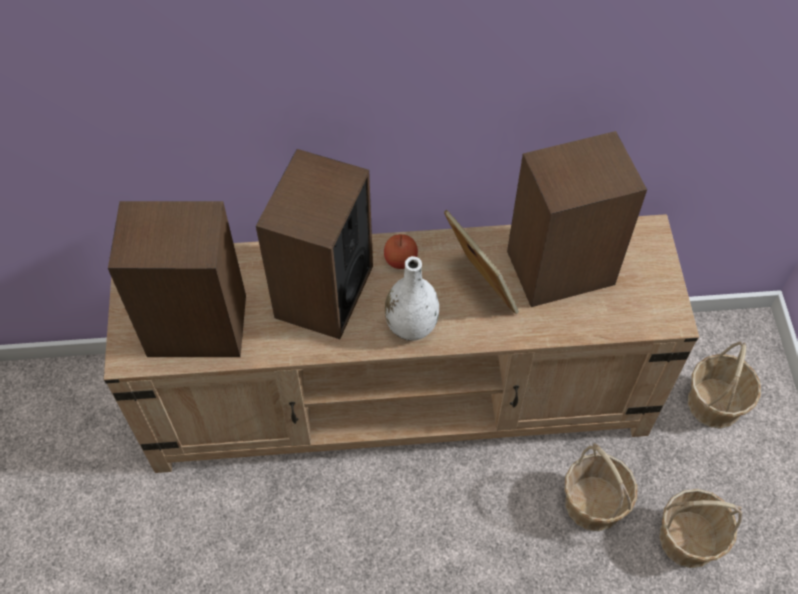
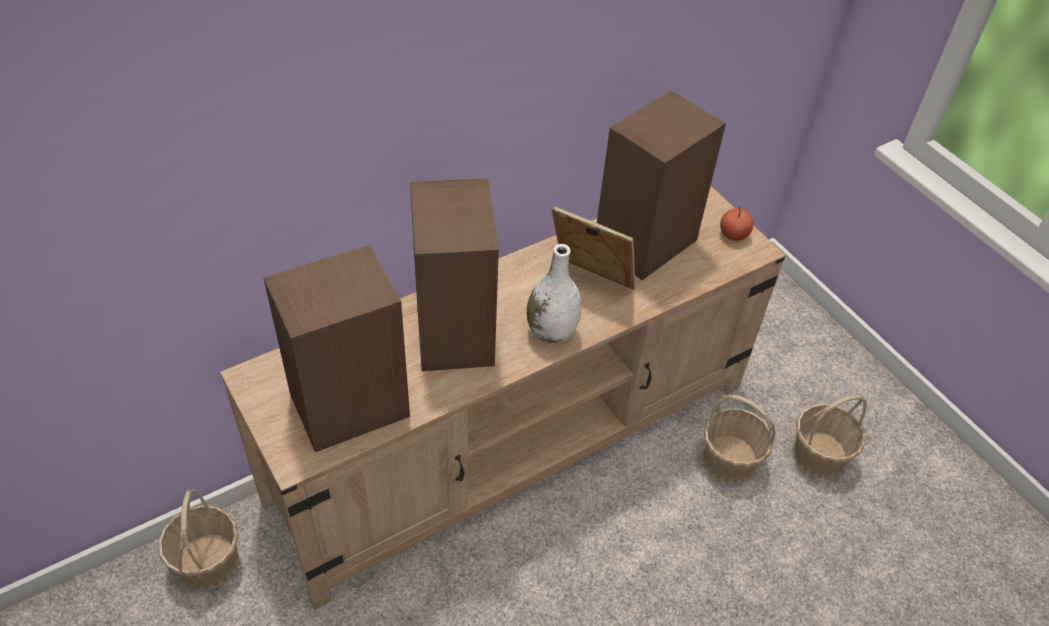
camera: 30 degrees left, 10 degrees down
apple [384,234,418,269] -> apple moved to [720,206,753,241]
basket [688,341,761,429] -> basket moved to [158,489,239,591]

